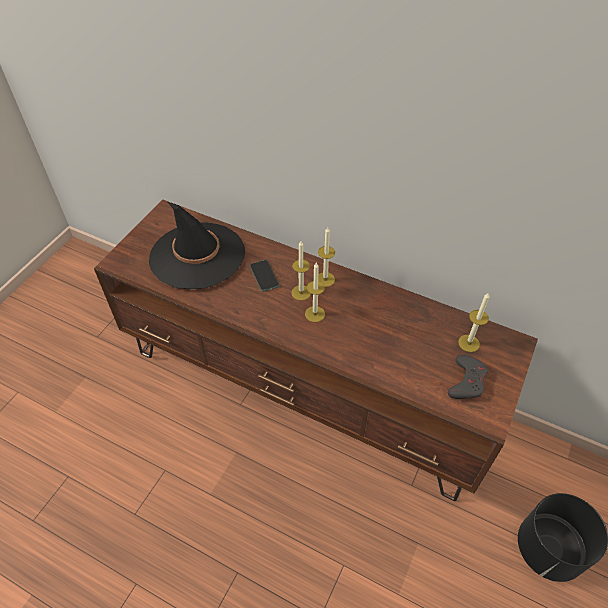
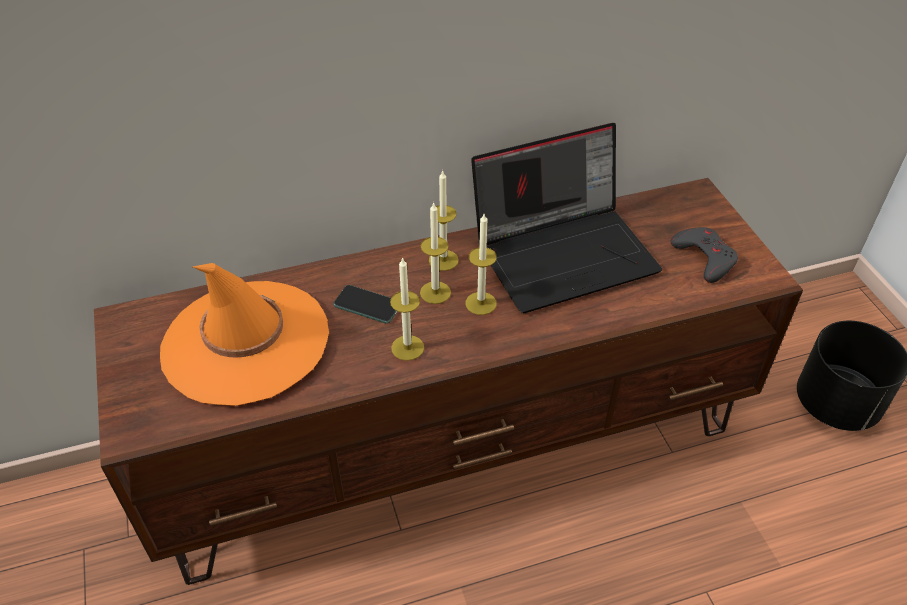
camera: 45 degrees left, 5 degrees down
black hat [149,202,245,289] -> orange hat [160,263,329,406]
candle [458,292,490,352] -> candle moved to [390,257,424,361]
none -> laptop [471,123,662,313]

